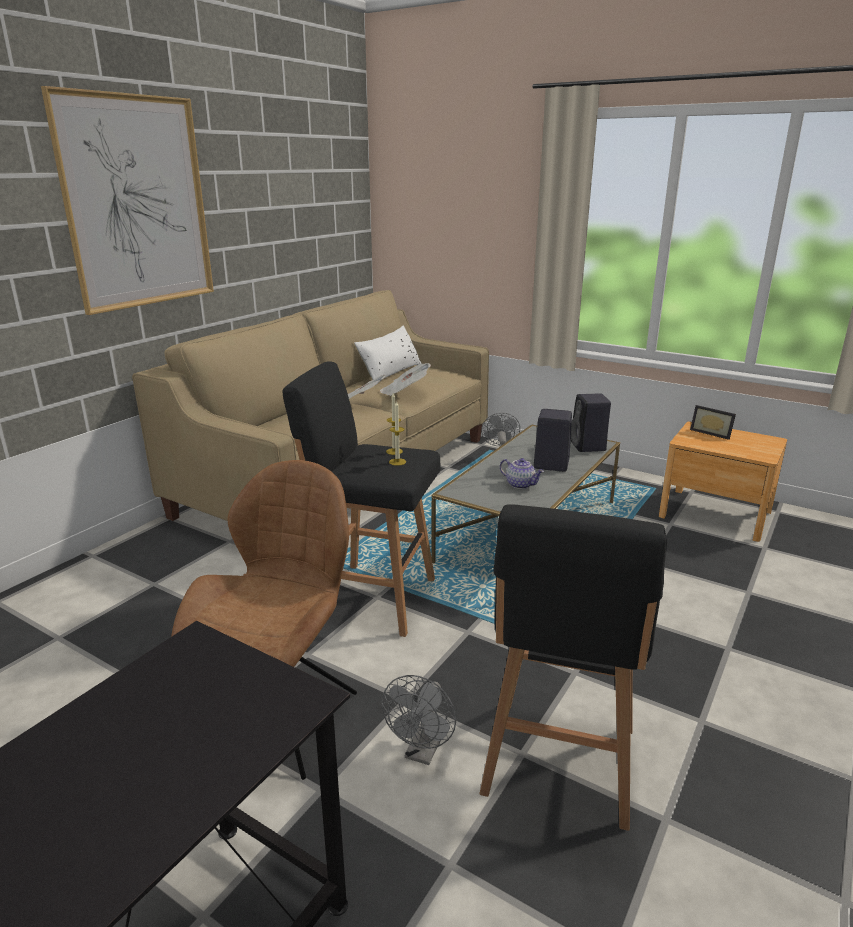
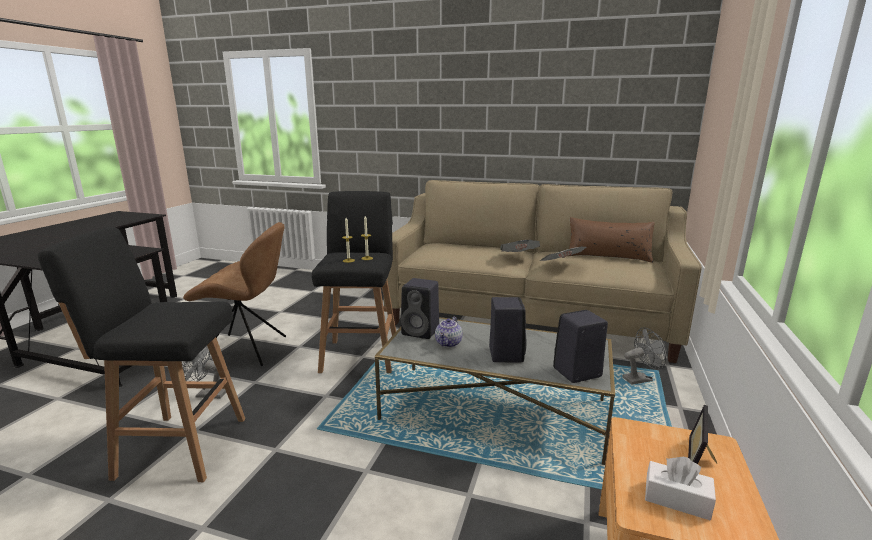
camera: 75 degrees right, 5 degrees down
picture [41,86,214,315] -> none
white pillow [354,326,422,385] -> brown pillow [568,217,655,263]
none -> black speaker [401,278,439,339]
none -> white tissue box [645,457,716,520]

